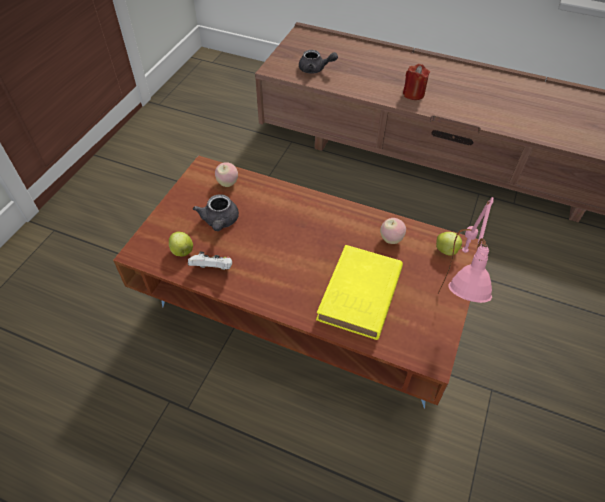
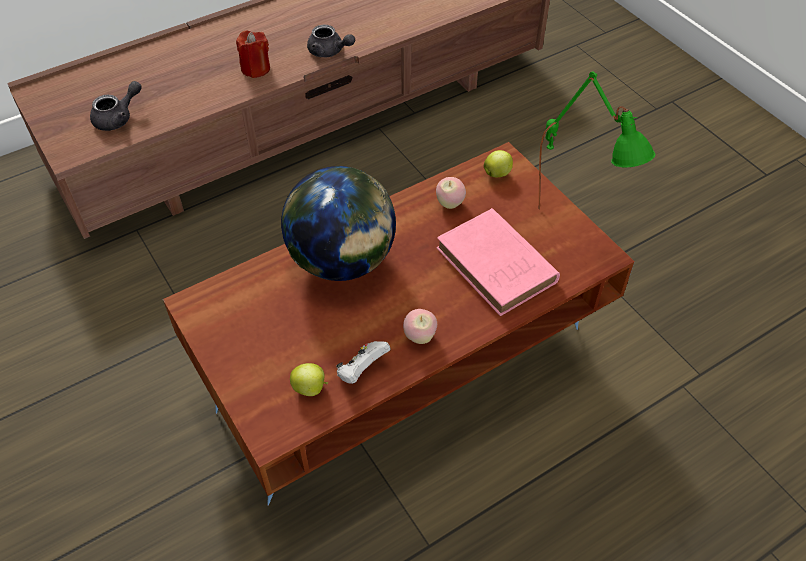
camera: 55 degrees left, 0 degrees up
grey teapot [193,194,239,231] -> grey teapot moved to [307,25,355,57]
apple [215,162,238,187] -> apple moved to [403,309,437,344]
yellow book [316,245,403,340] -> pink book [437,208,560,316]
pink table lamp [438,197,494,303] -> green table lamp [539,72,656,210]
none -> globe [281,166,396,281]

